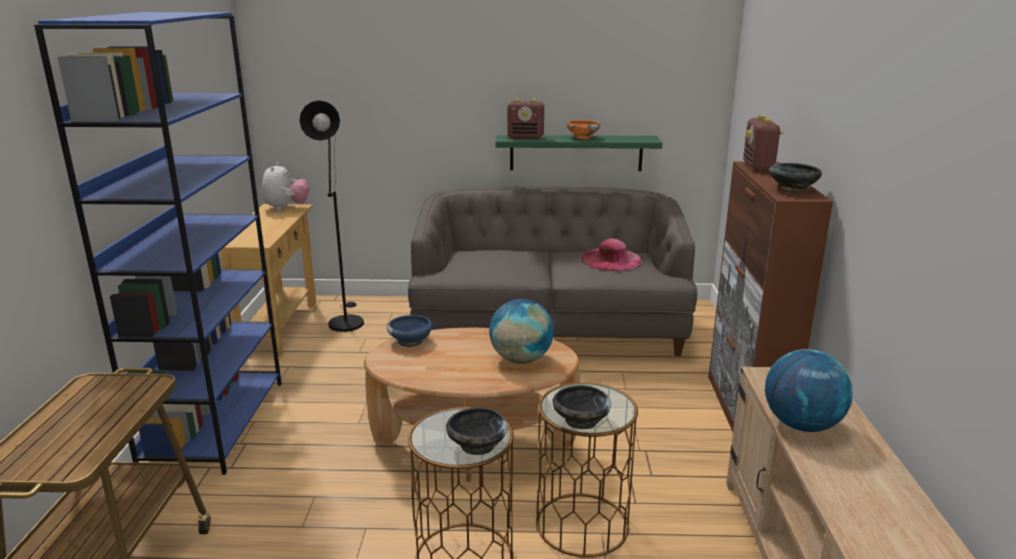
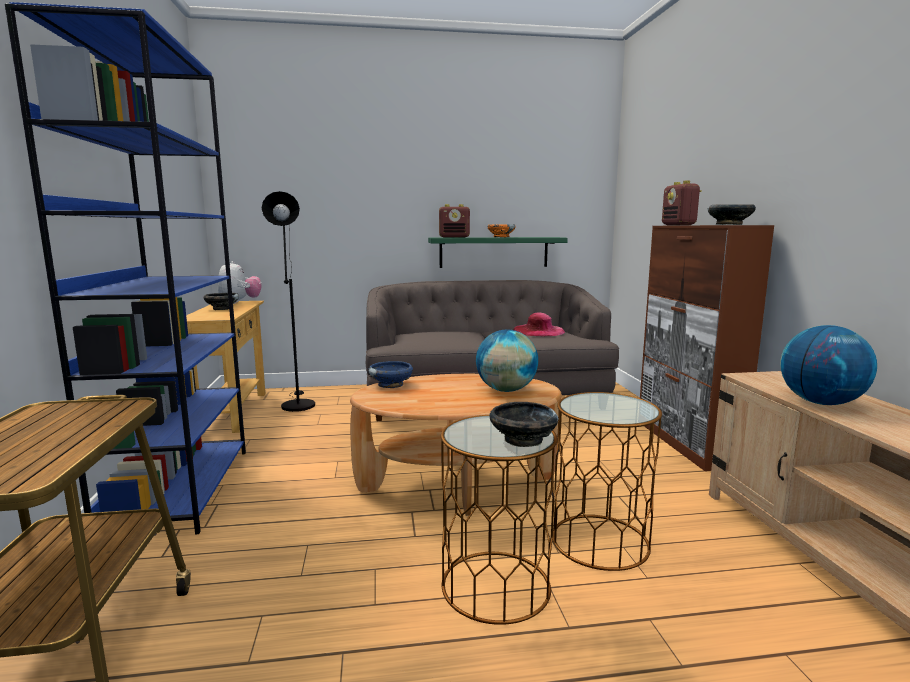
camera: 10 degrees left, 10 degrees down
black bowl [552,385,611,429] -> black bowl moved to [204,293,239,310]

